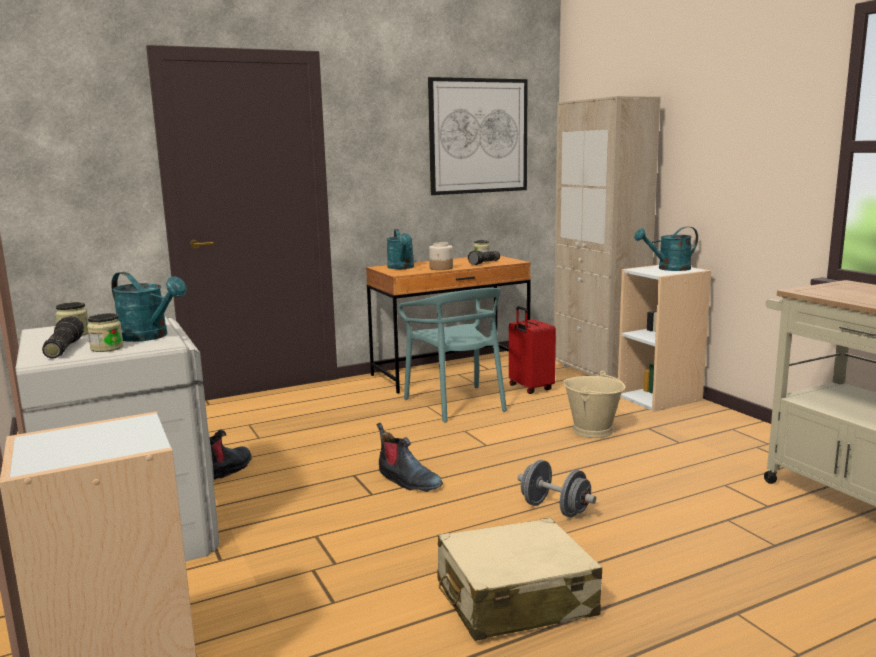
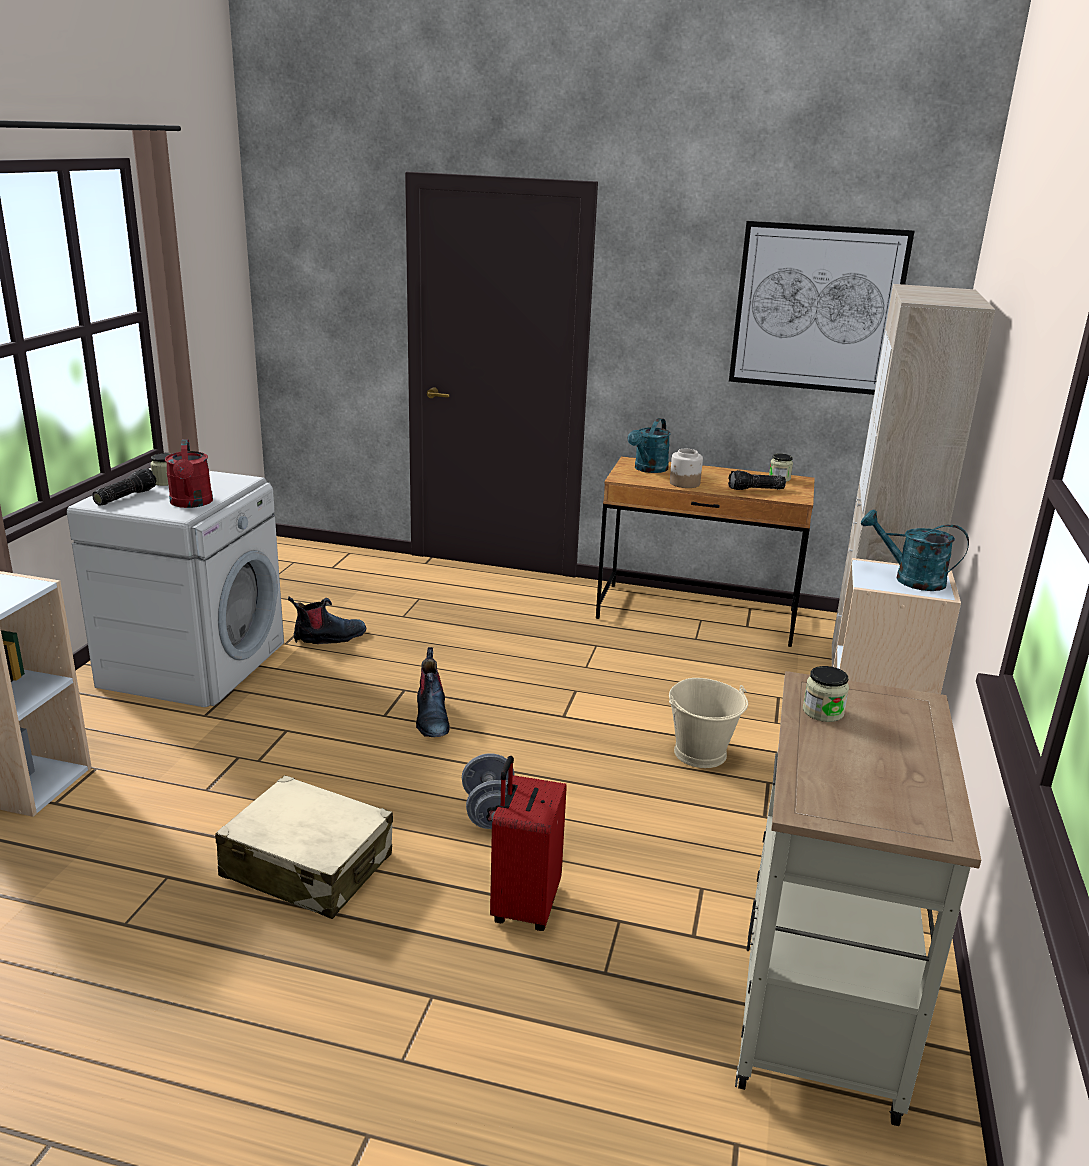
camera: 40 degrees right, 10 degrees up
jar [87,313,124,352] -> jar moved to [803,666,849,722]
turquoise watering can [111,272,187,342] -> red watering can [165,439,213,508]
turquoise chair [398,288,507,423] -> none
red suitcase [509,306,556,394] -> red suitcase moved to [490,756,567,931]

